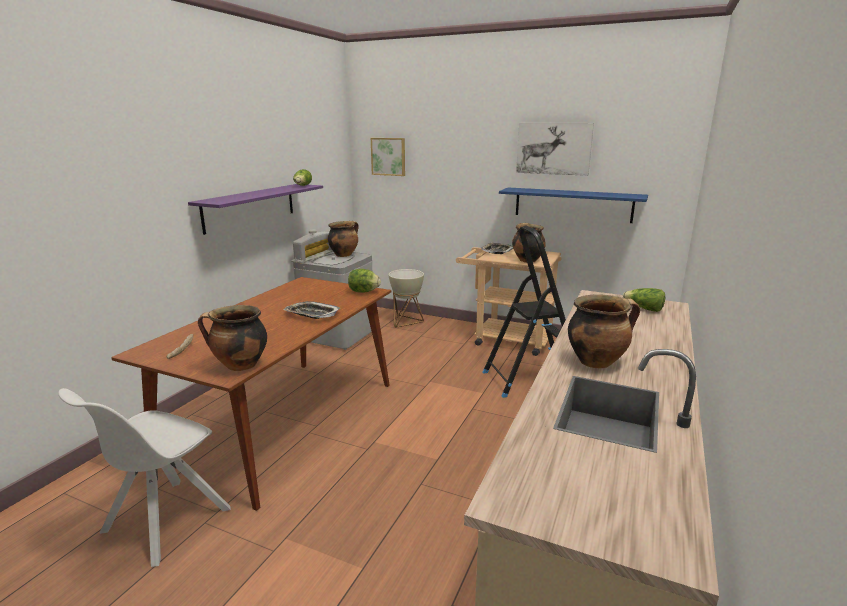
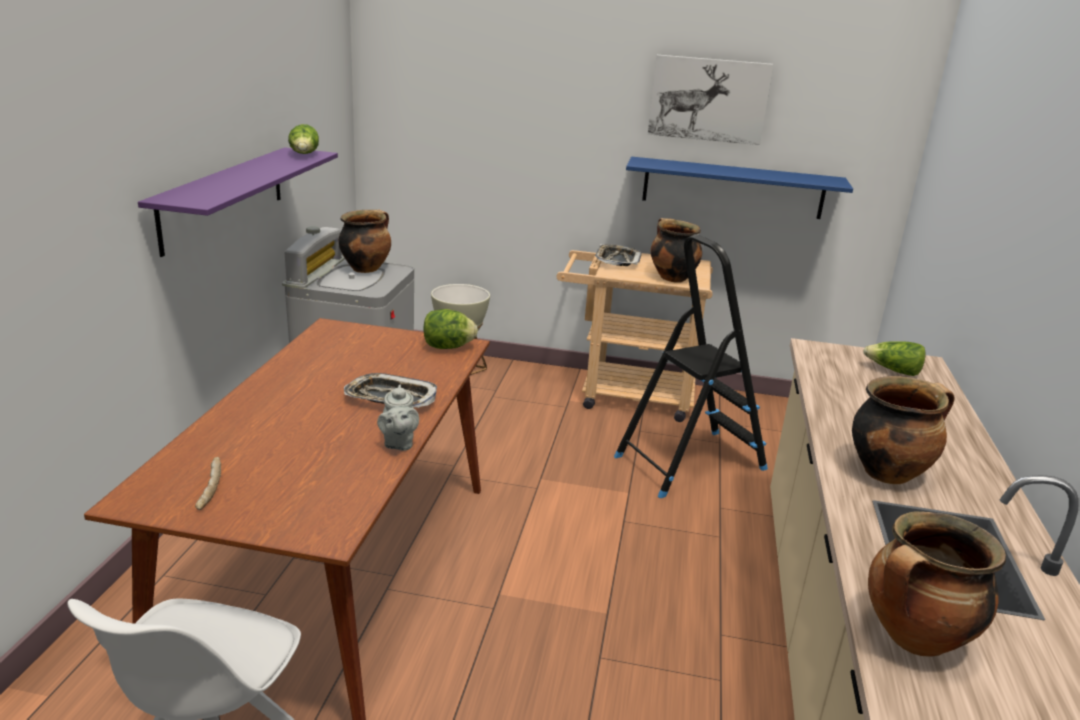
camera: 15 degrees left, 5 degrees up
cooking pot [198,305,267,371] -> cooking pot moved to [868,511,1006,657]
picture [371,138,405,176] -> none
none -> grey teapot [377,385,419,451]

